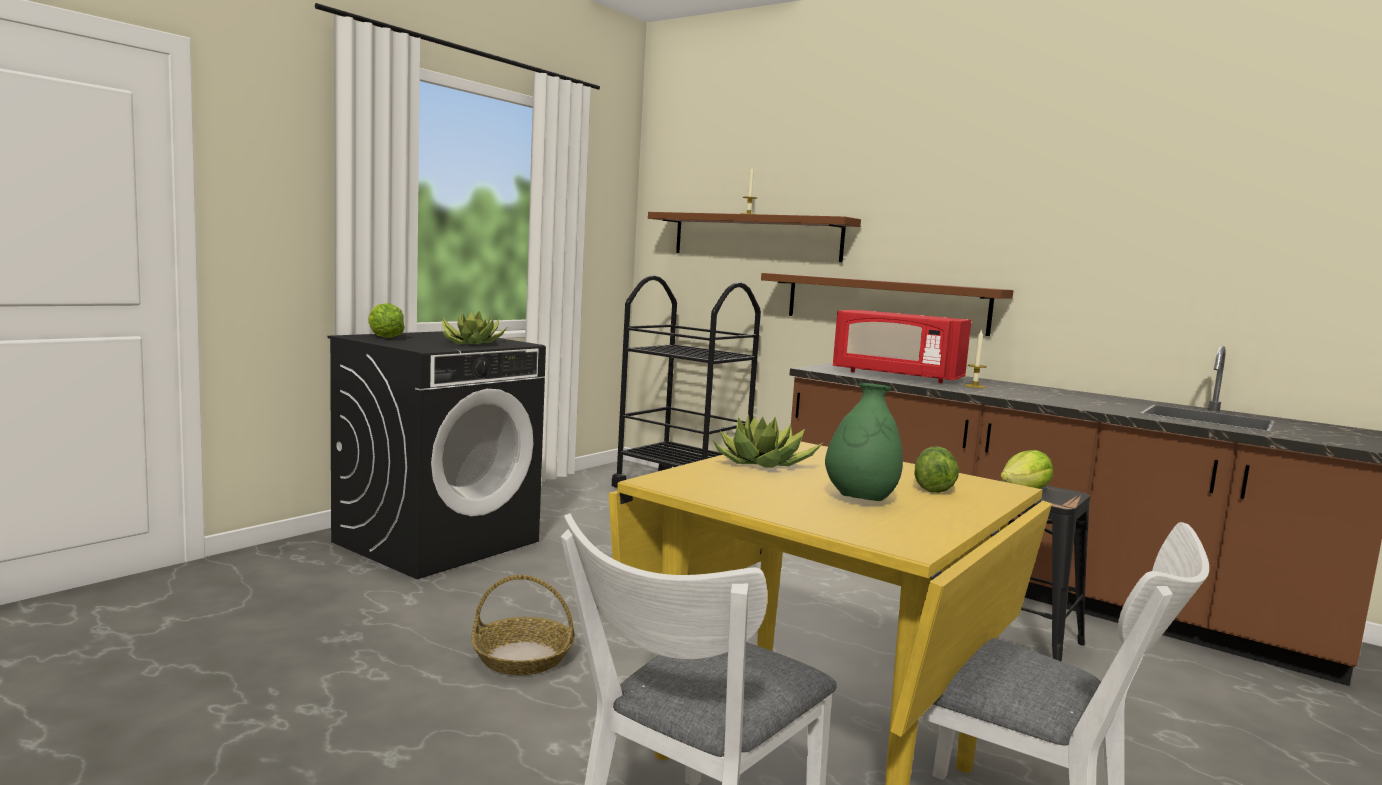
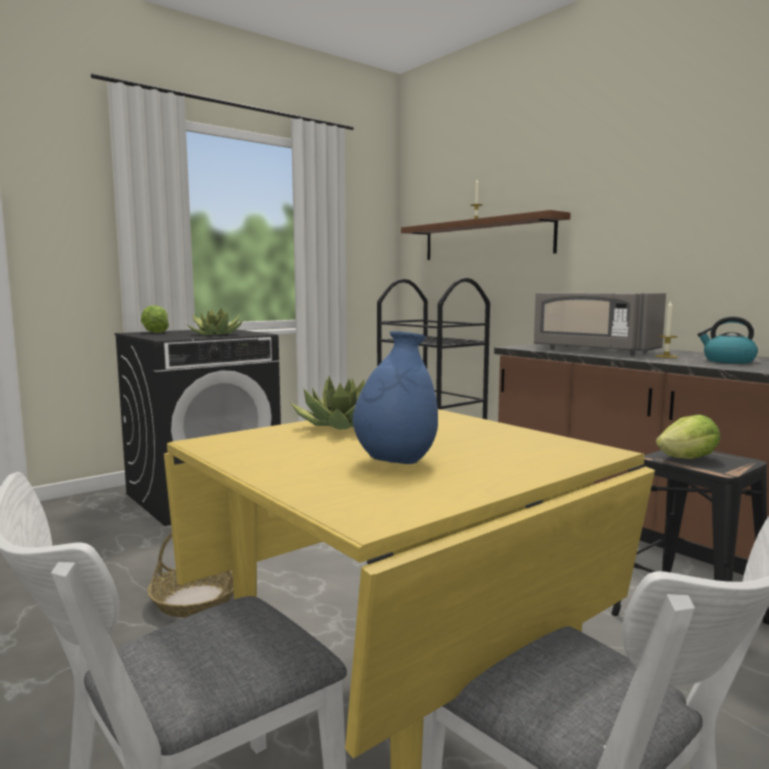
camera: 15 degrees right, 0 degrees up
brown shelf [761,273,1013,336] -> none
green vase [825,383,903,501] -> blue vase [353,331,438,464]
red microwave [833,310,972,383] -> grey microwave [534,292,666,355]
lettuce [914,446,959,493] -> none
none -> kettle [697,317,758,364]

